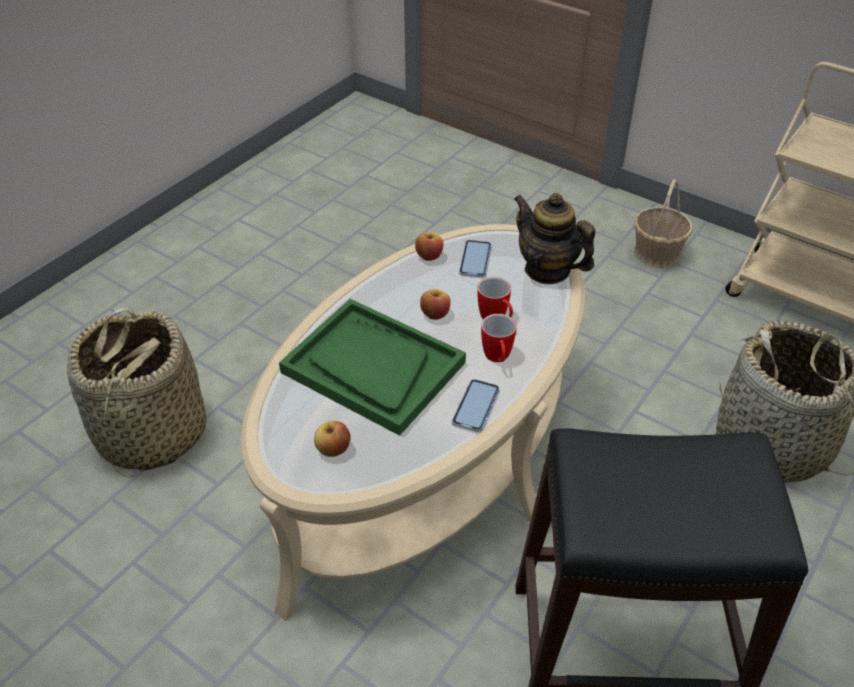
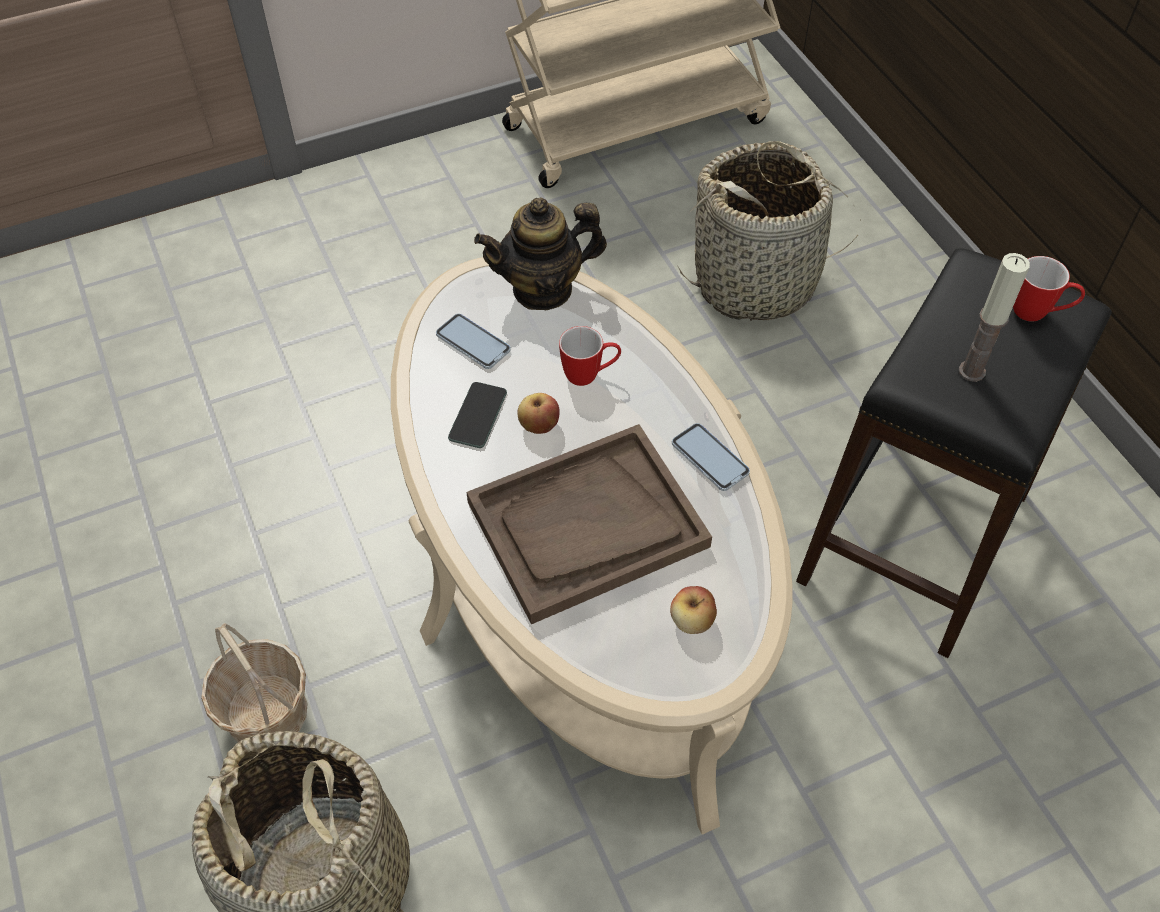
camera: 60 degrees left, 10 degrees up
green tray [279,299,466,436] -> brown tray [466,424,712,624]
apple [415,232,443,261] -> none
mug [481,314,517,362] -> mug moved to [1013,256,1085,322]
basket [634,179,692,268] -> basket moved to [201,623,308,742]
none -> phone [448,382,507,448]
none -> candle [958,253,1030,382]

